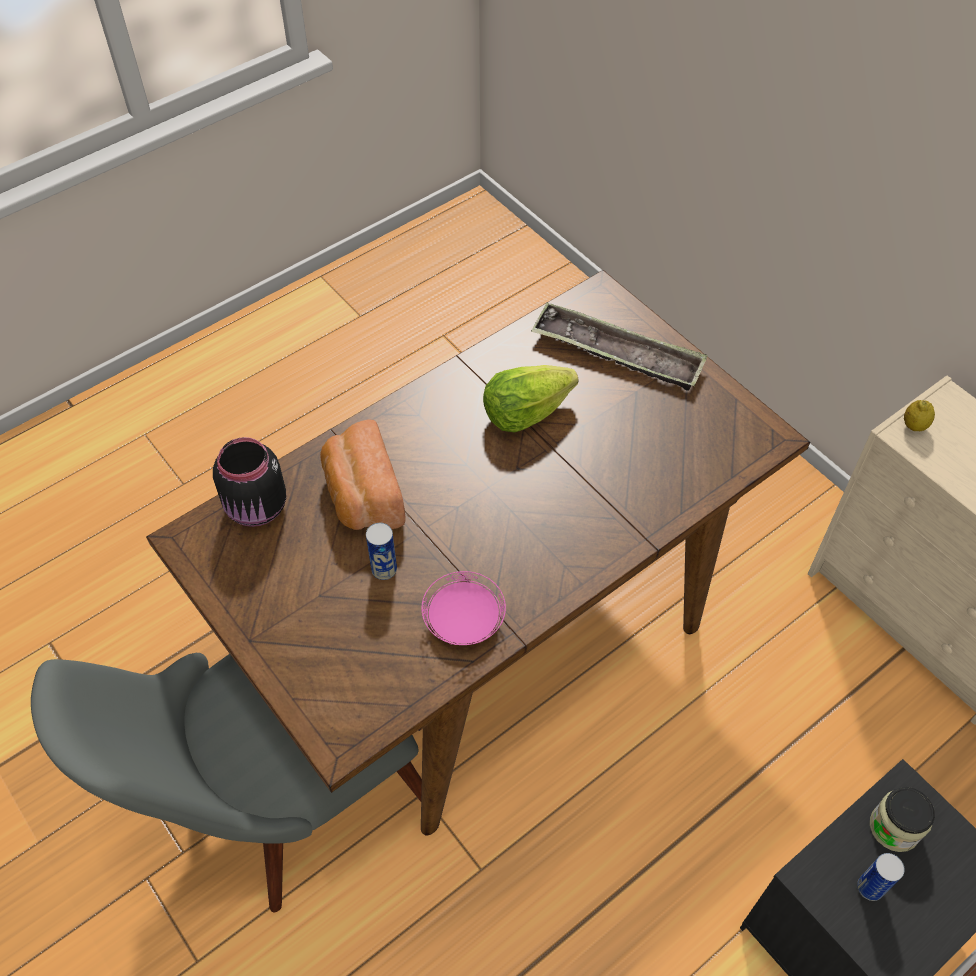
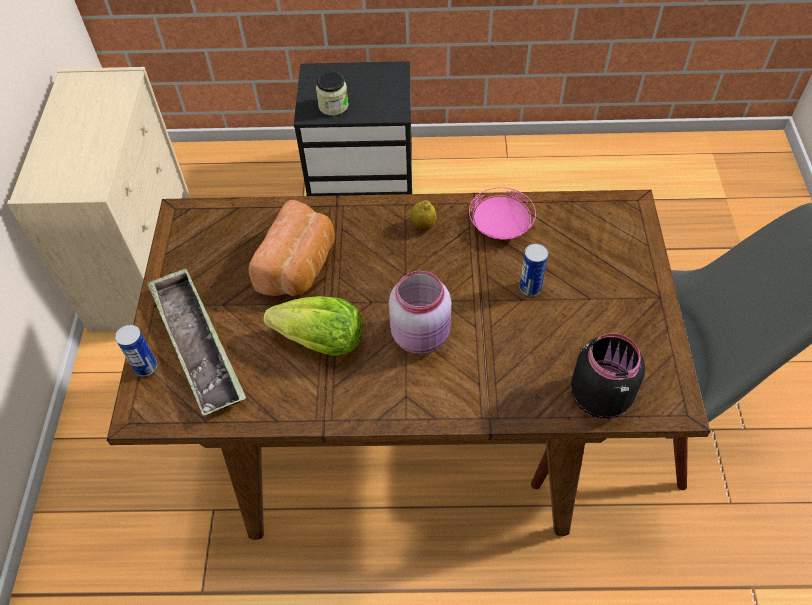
camera: 140 degrees left, 0 degrees up
bread [320,420,406,530] -> bread moved to [248,200,335,296]
can [857,853,905,901] -> can moved to [115,324,157,377]
lemon [904,400,935,431] -> lemon moved to [410,200,436,230]
none -> pink jar [389,271,451,354]

